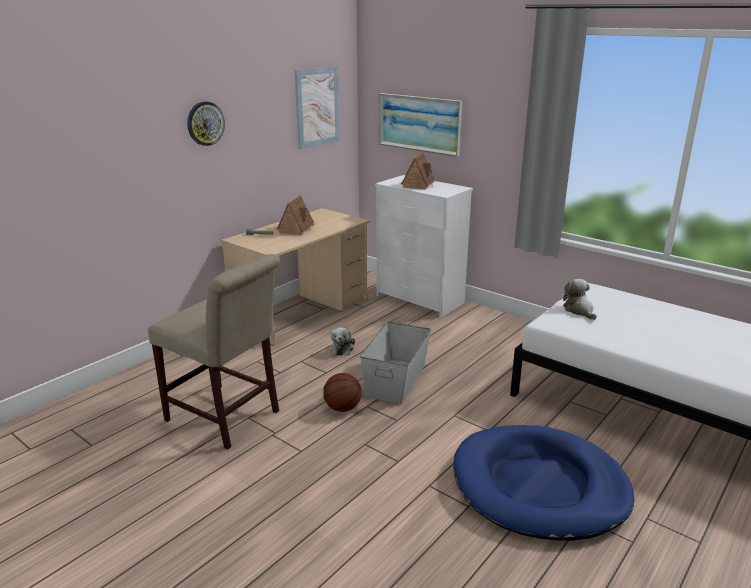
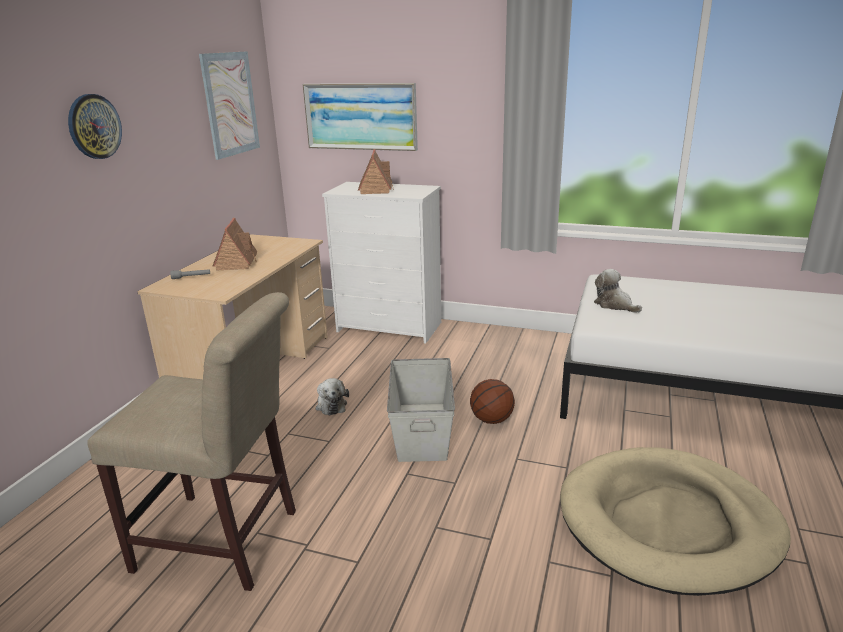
camera: 20 degrees left, 0 degrees up
basketball [323,373,362,412] -> basketball moved to [470,379,515,424]
blue dog bed [453,425,634,541] -> beige dog bed [560,447,791,596]

